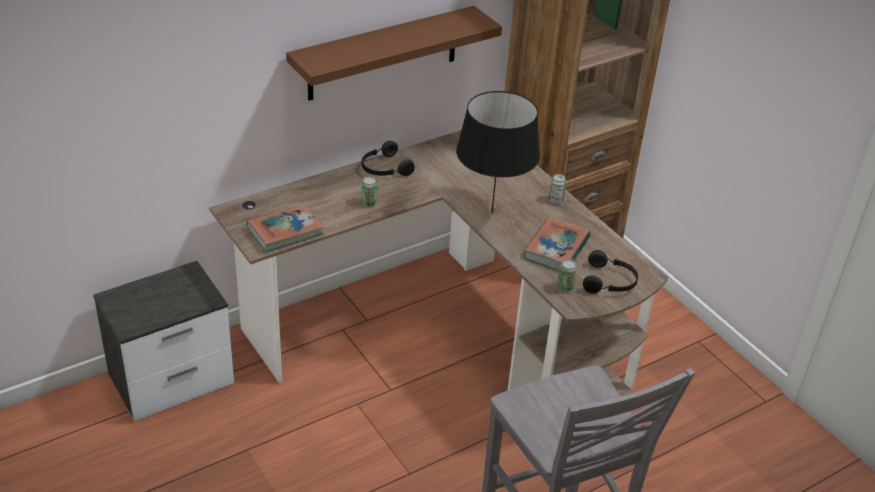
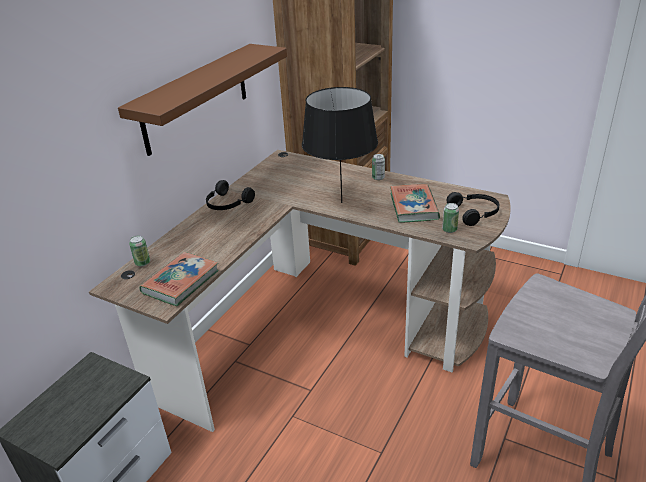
camera: 25 degrees left, 5 degrees down
can [362,177,377,207] -> can moved to [129,235,150,266]

